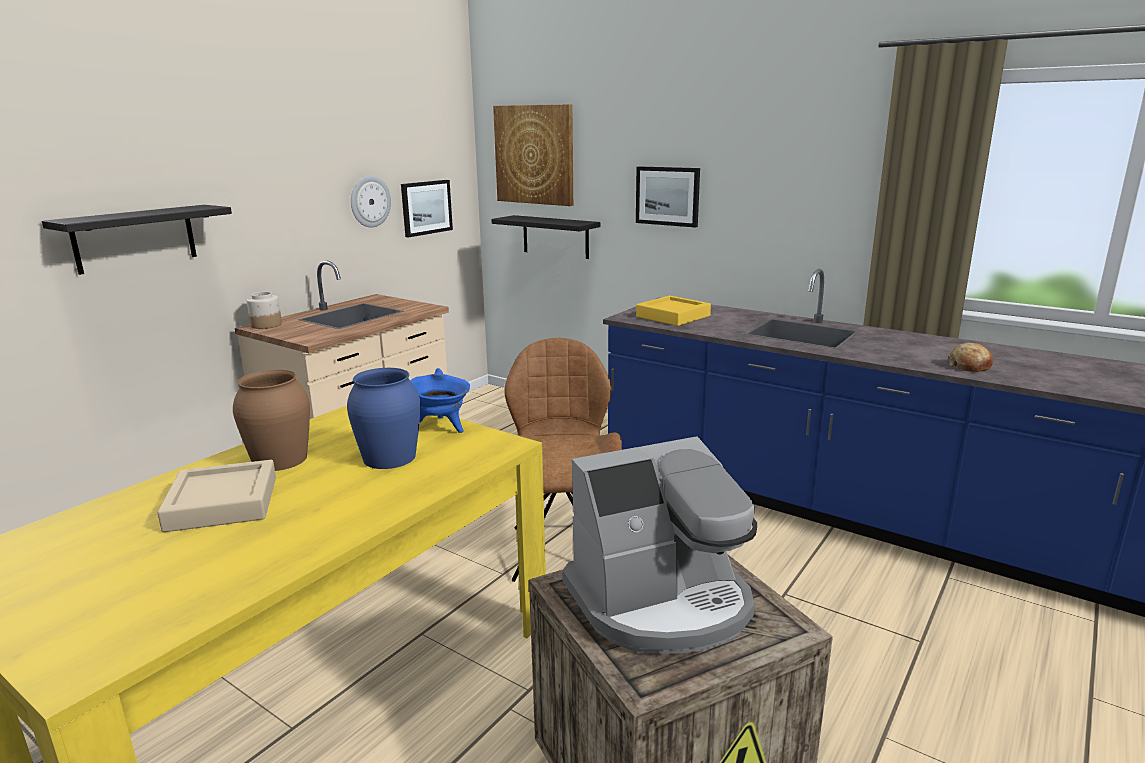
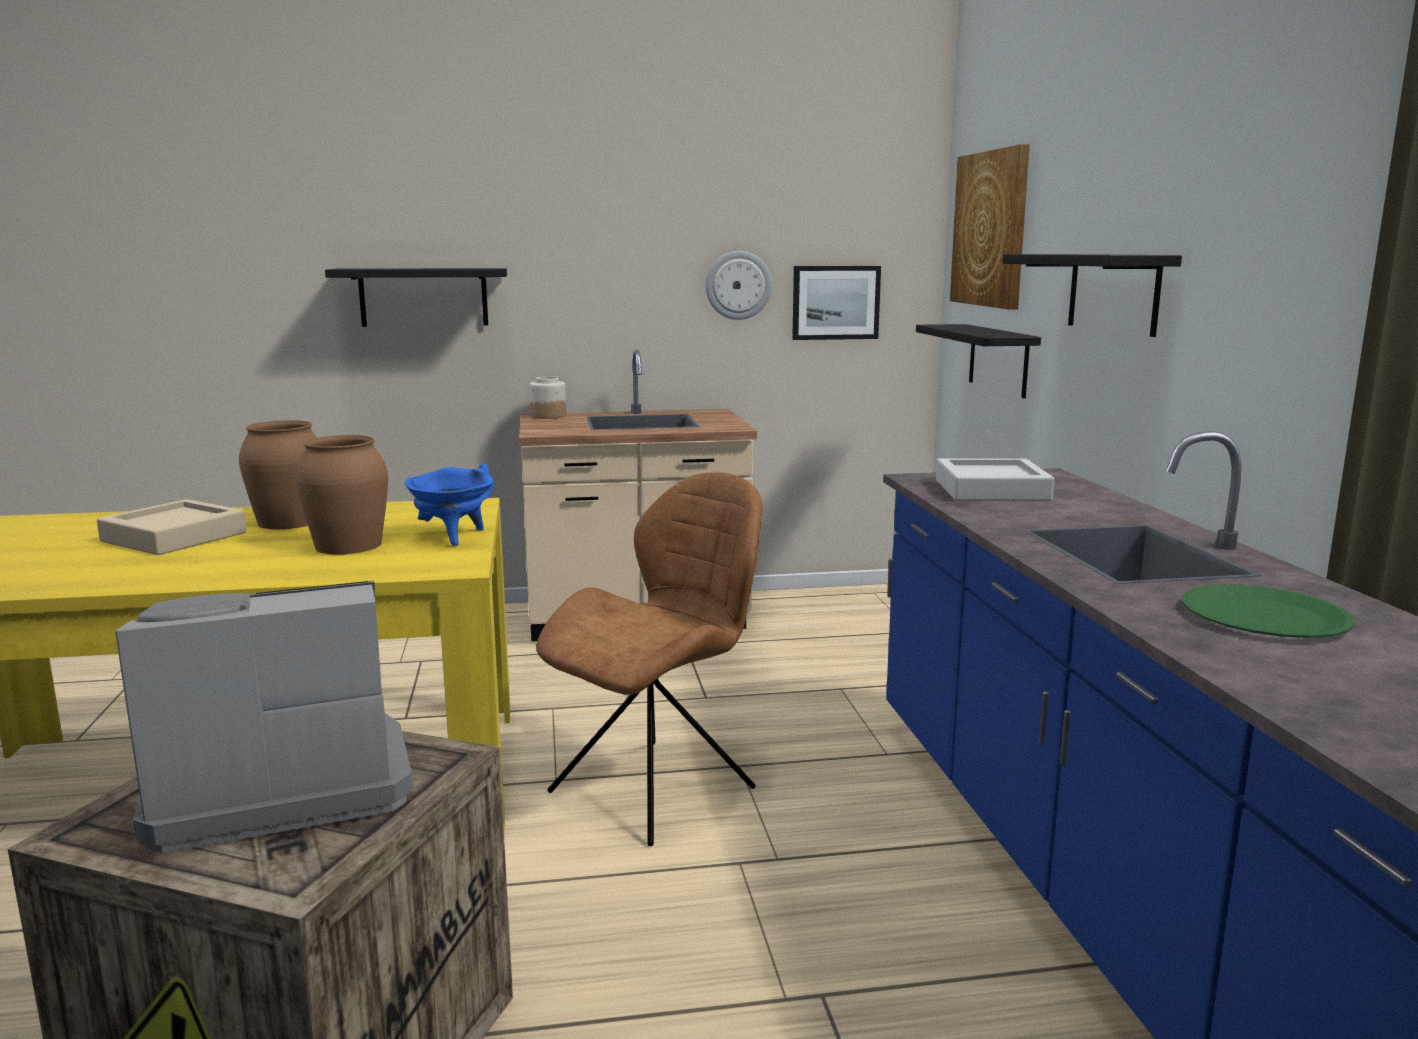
camera: 45 degrees right, 5 degrees down
blue vase [347,368,421,469] -> brown vase [296,435,388,554]
coffee machine [562,436,757,655] -> coffee machine turned 135 degrees clockwise [115,580,413,854]
picture [636,166,700,228] -> black shelf [1002,254,1182,337]
yellow tray [636,295,711,326] -> grey tray [936,458,1054,501]
bread [949,343,993,372] -> none
none -> green plate [1182,584,1355,638]

